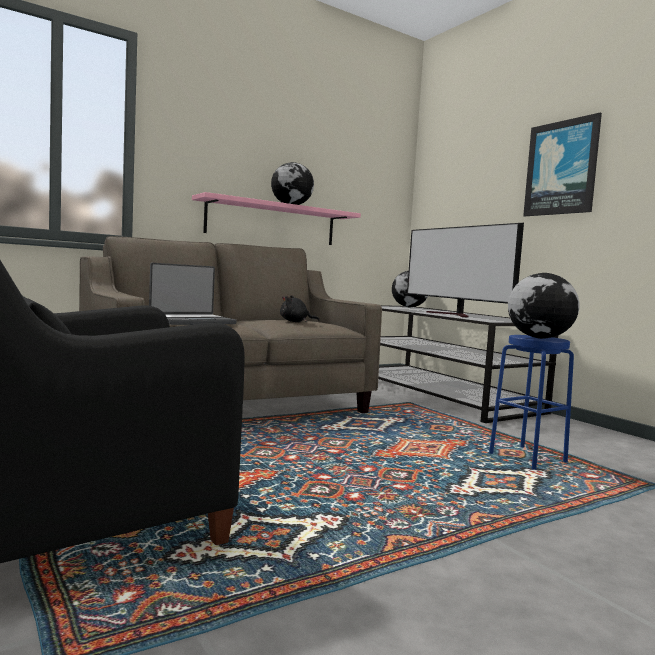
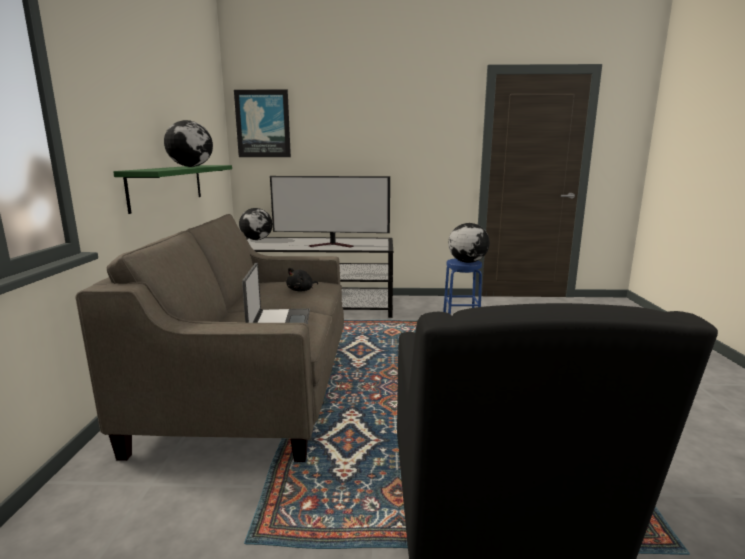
camera: 55 degrees left, 10 degrees up
pink shelf [192,192,361,245] -> green shelf [113,165,232,214]
picture [523,113,602,216] -> picture moved to [234,90,291,157]

